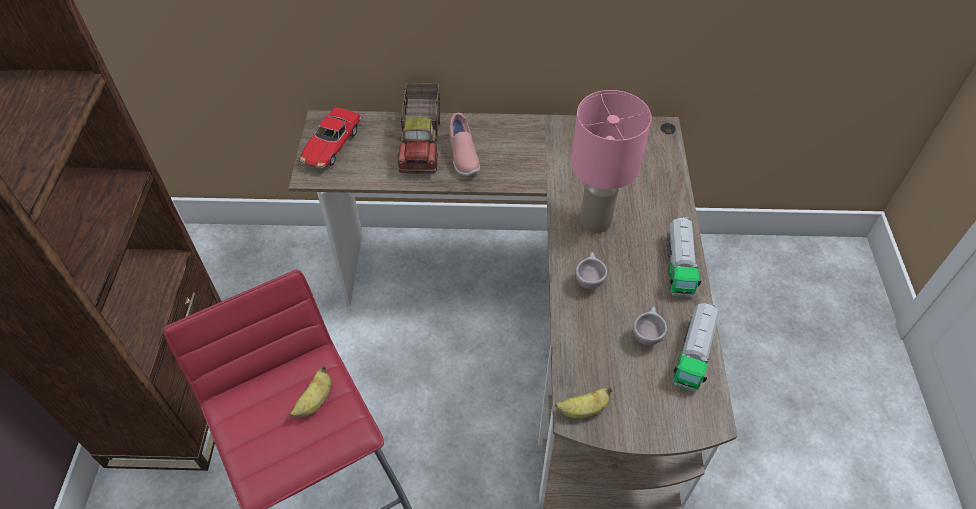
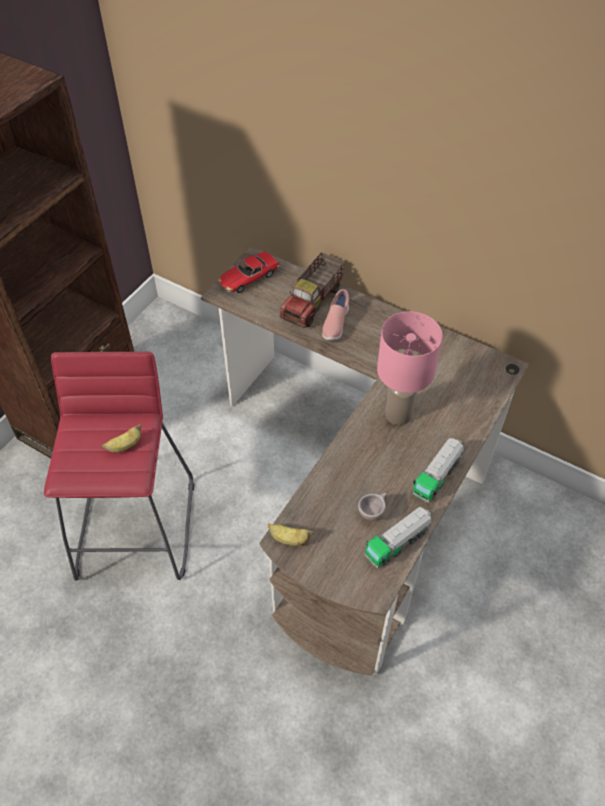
camera: 30 degrees right, 0 degrees up
beige cup [575,252,607,290] -> none

